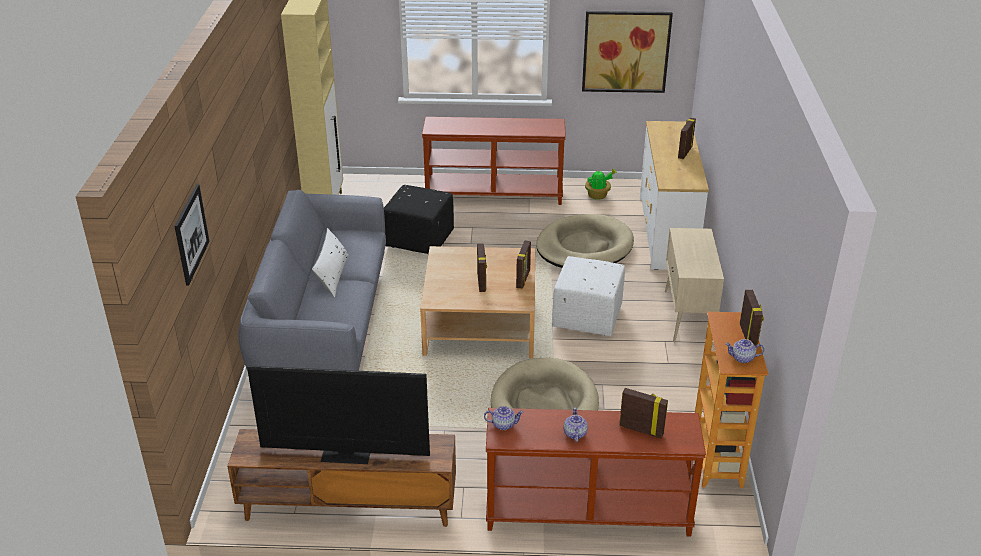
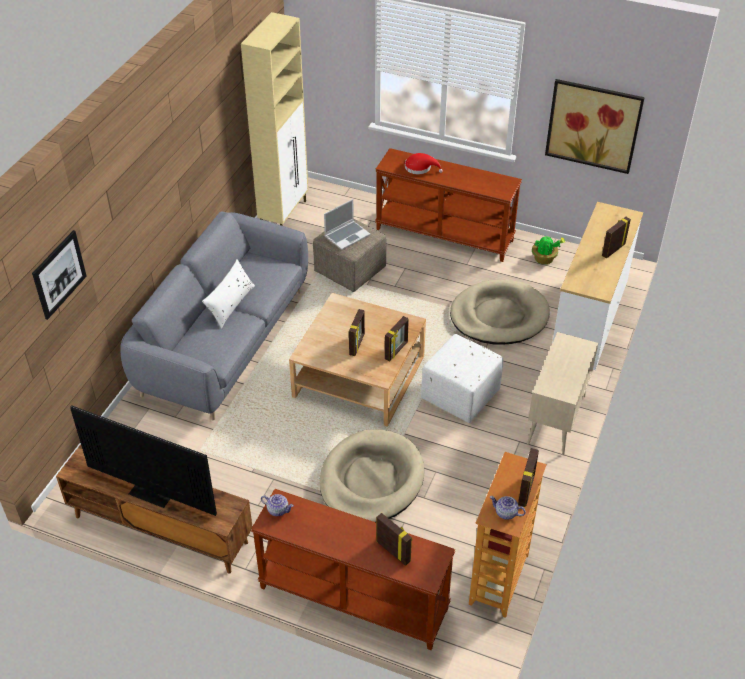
camera: 20 degrees right, 10 degrees up
black ottoman [384,185,454,254] -> beige ottoman [313,219,386,292]
teapot [563,407,588,442] -> none
none -> laptop [324,199,370,250]
none -> red hat [405,153,443,174]

